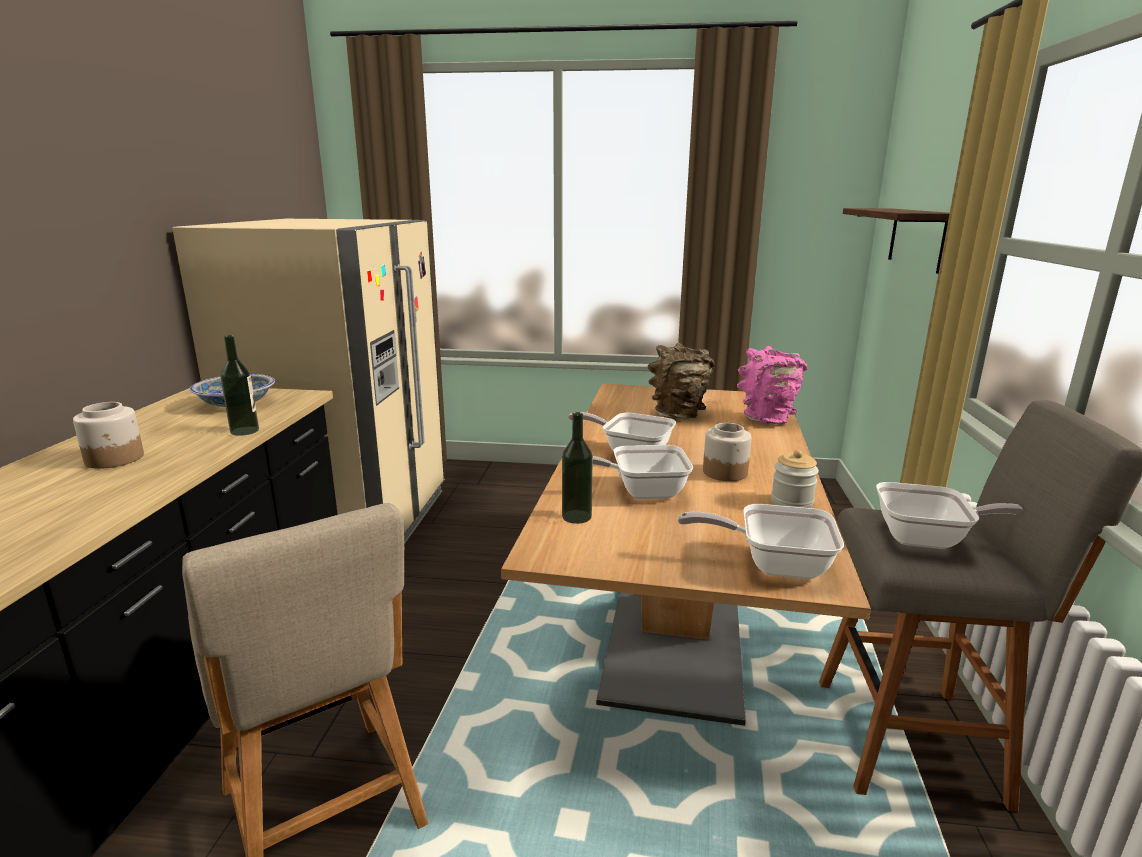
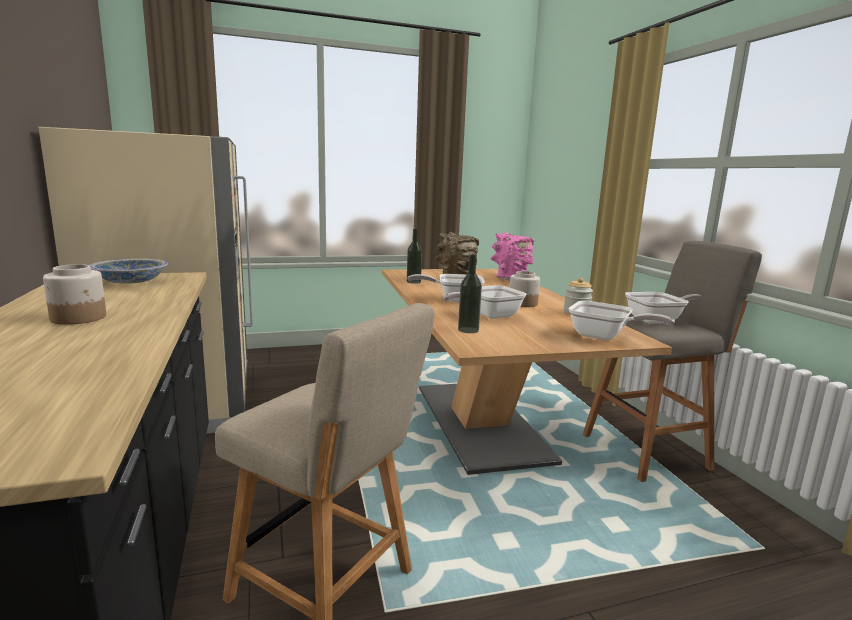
camera: 25 degrees left, 5 degrees down
bottle [220,335,259,436] -> bottle moved to [407,229,422,284]
frying pan [678,504,844,579] -> frying pan turned 135 degrees counterclockwise [569,301,675,340]
shelf [843,208,949,274] -> none

